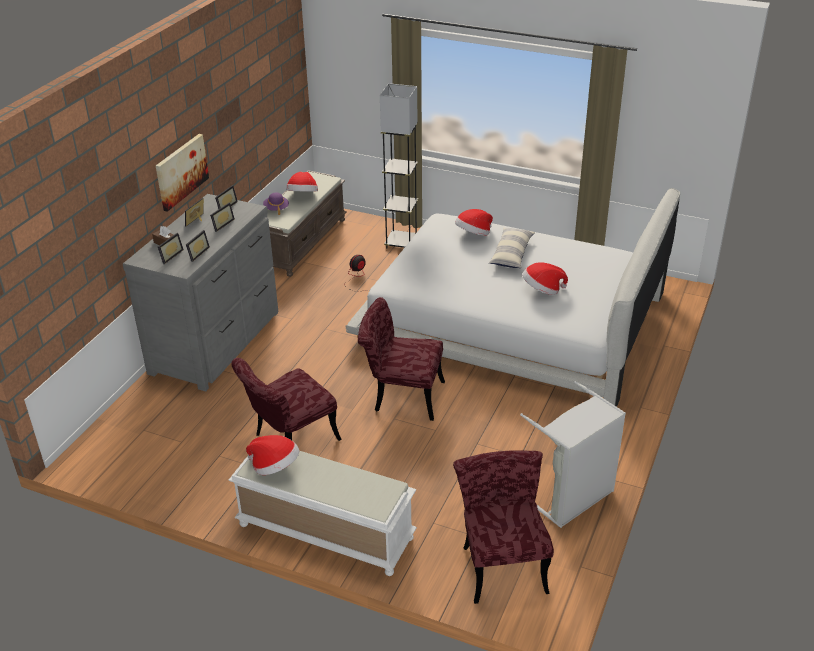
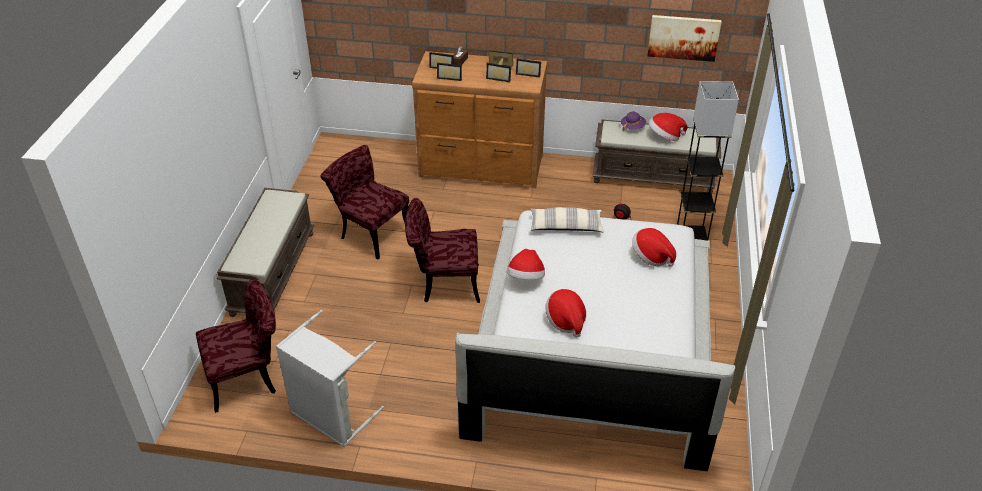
camera: 75 degrees right, 5 degrees up
grey dresser [123,194,278,391] -> brown dresser [412,51,547,188]
picture [156,134,209,212] -> picture moved to [647,15,722,62]
white bench [229,451,417,576] -> brown bench [217,188,314,317]
hat [246,435,299,475] -> hat moved to [507,249,545,280]
red chair [358,297,445,421] -> red chair turned 90 degrees counterclockwise [405,198,480,303]
pillow [489,228,535,268] -> pillow moved to [531,207,604,232]

